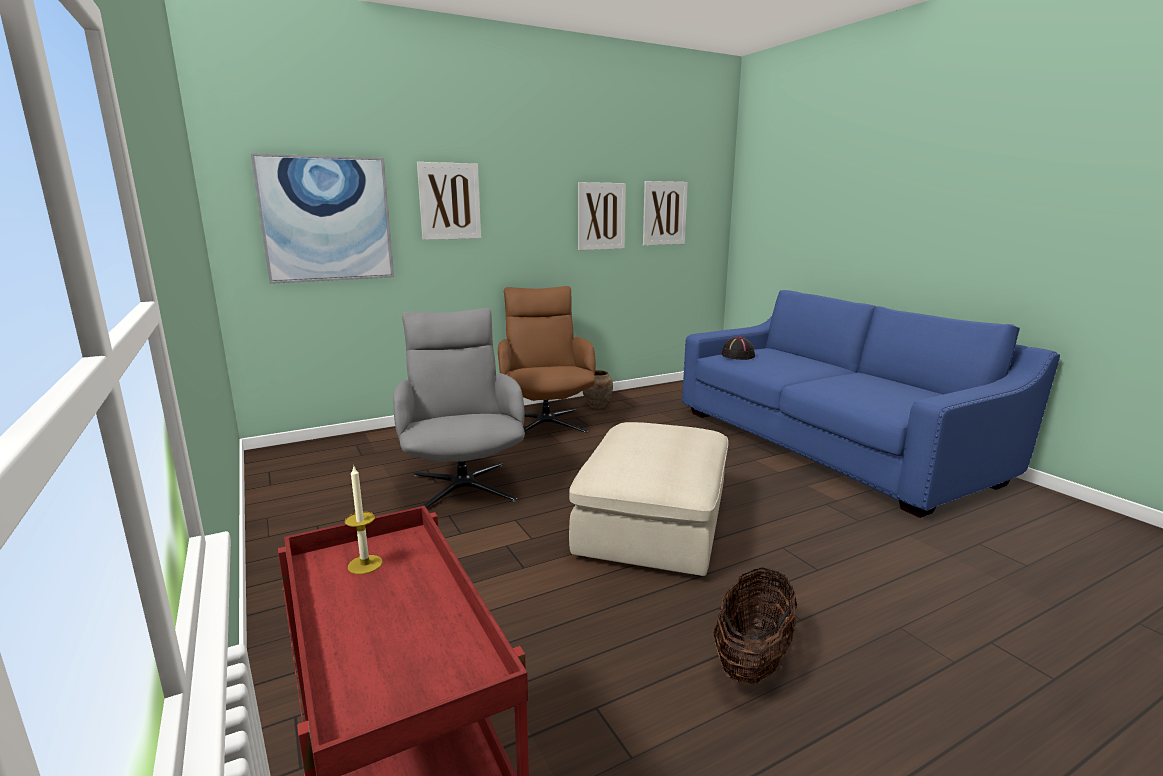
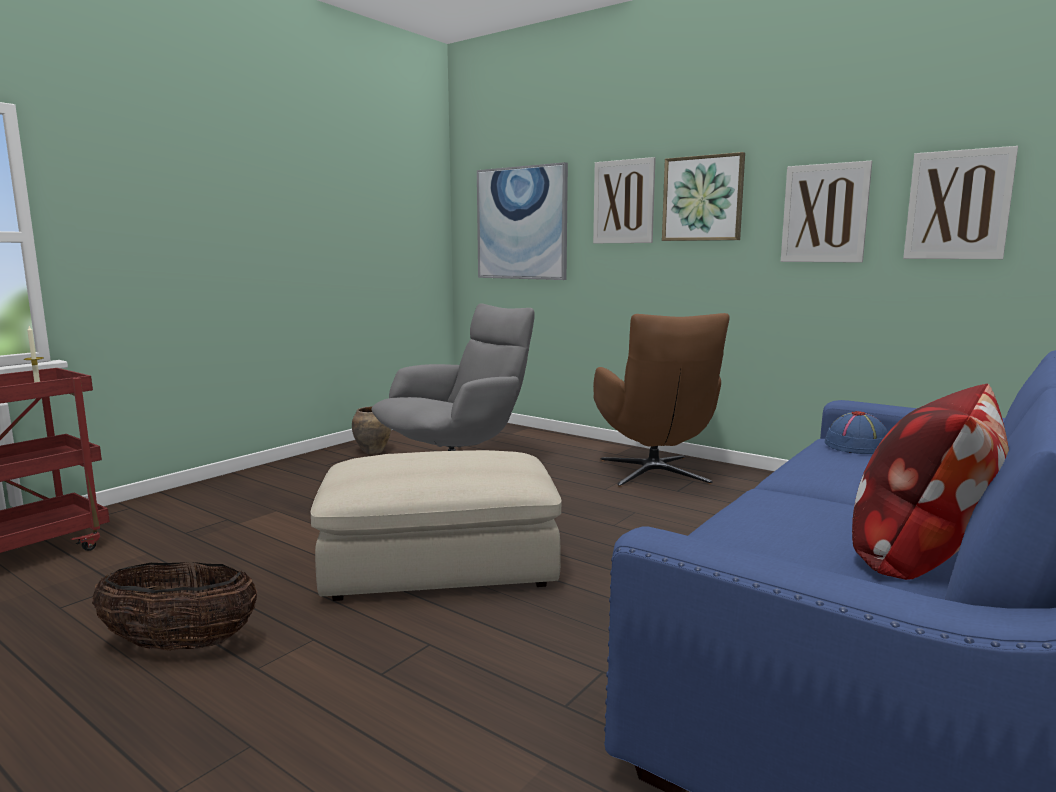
camera: 65 degrees right, 5 degrees down
brown armchair [498,286,596,434] -> brown armchair turned 120 degrees clockwise [593,313,730,487]
brown vase [583,370,613,409] -> brown vase moved to [352,406,391,454]
black hat [721,337,755,360] -> blue hat [825,411,888,454]
none -> picture [662,152,745,241]
none -> pillow [852,384,1009,580]

